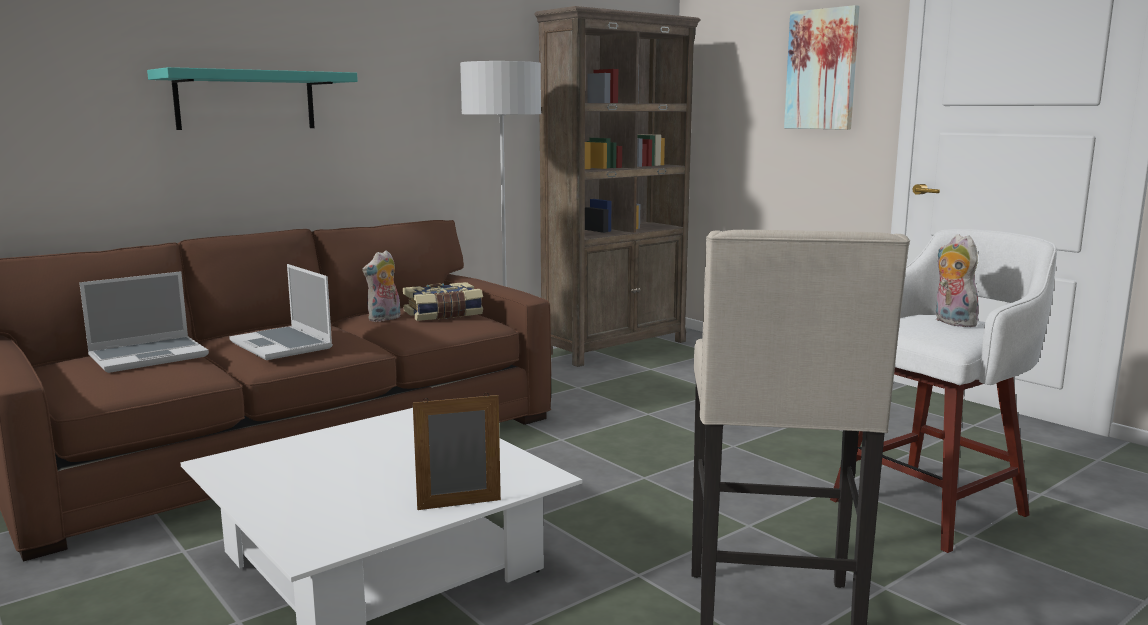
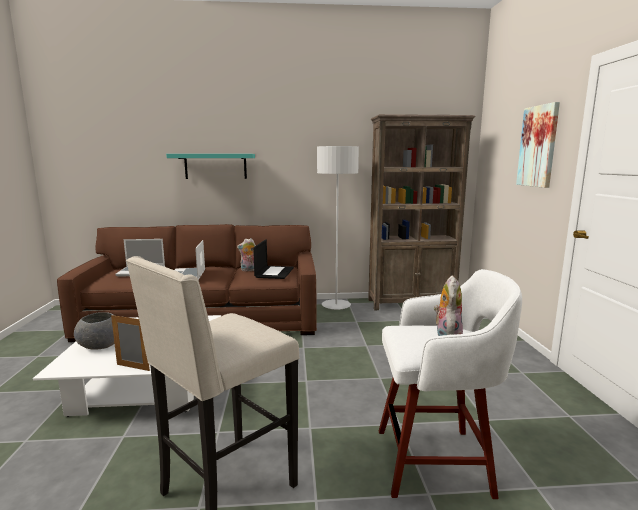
camera: 35 degrees right, 0 degrees up
book [403,282,483,321] -> laptop [253,239,294,279]
none -> grey bowl [74,312,115,350]

